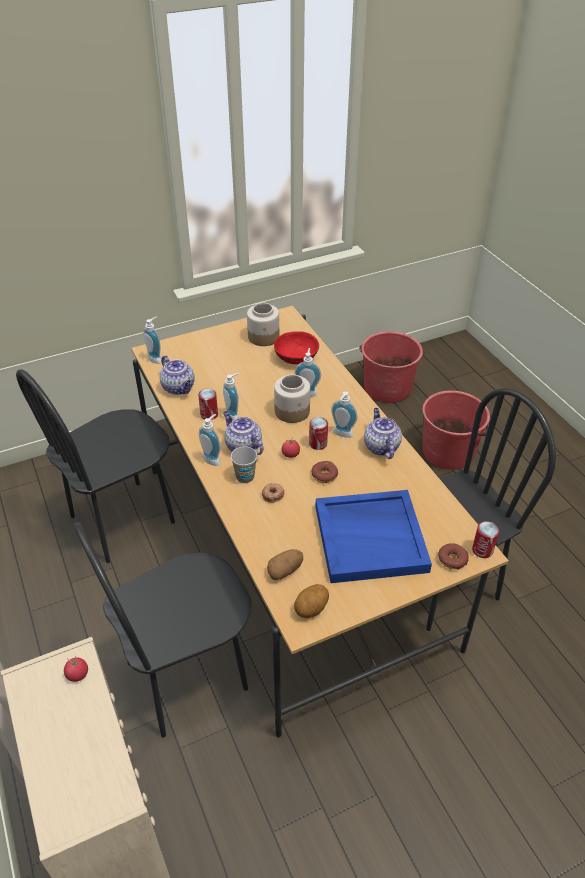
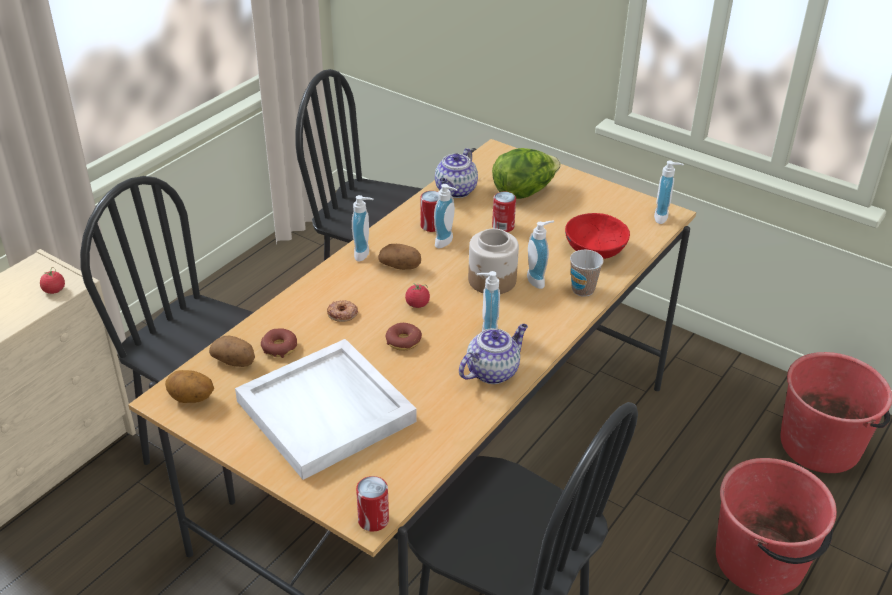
camera: 60 degrees right, 5 degrees down
soap dispenser [143,316,162,364] -> soap dispenser moved to [654,161,684,224]
teapot [223,411,264,455] -> potato [378,244,421,270]
cup [231,446,257,483] -> cup moved to [570,250,604,297]
jar [247,303,279,346] -> none
can [309,417,328,450] -> can moved to [492,192,516,232]
blue tray [315,490,432,583] -> white tray [235,339,416,480]
donut [438,543,469,570] -> donut moved to [261,329,297,358]
none -> lettuce [492,148,561,199]

